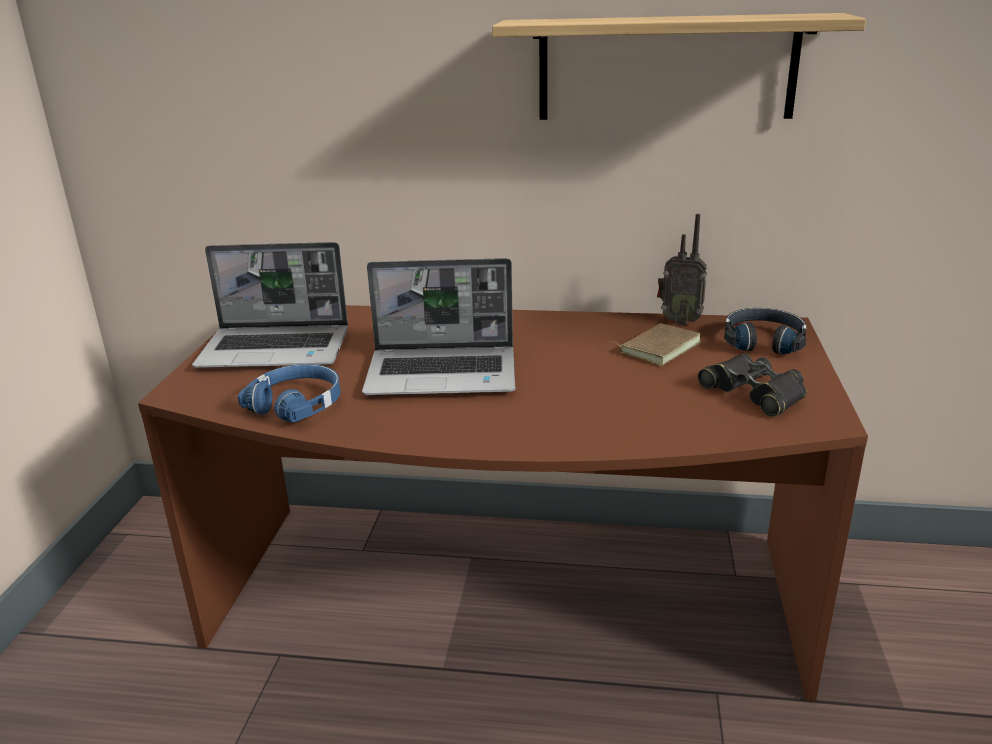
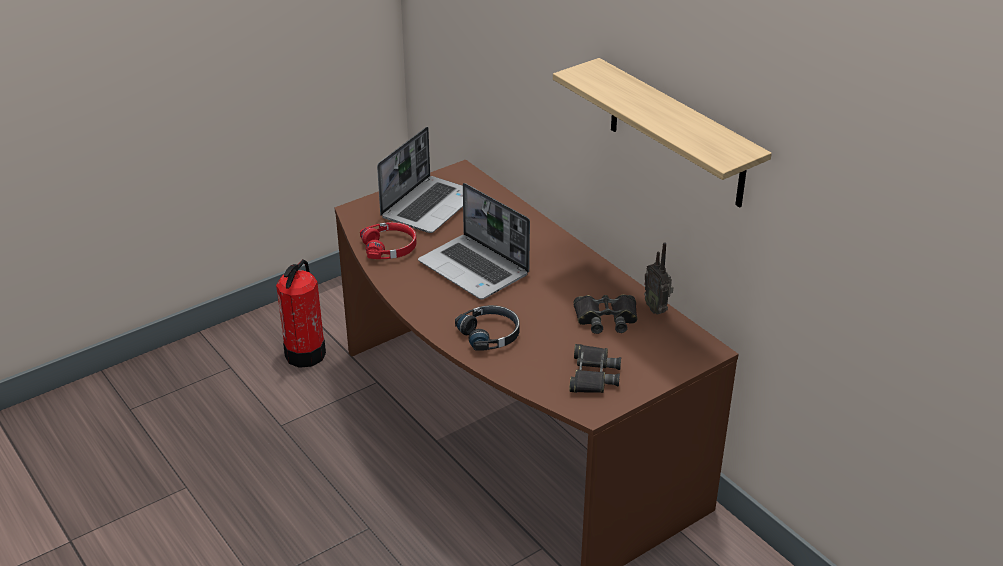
camera: 45 degrees right, 10 degrees up
laptop [192,242,348,368] -> laptop turned 105 degrees counterclockwise [377,127,463,233]
blue headphones [238,364,340,422] -> red headphones [360,222,417,259]
brown book [607,323,701,366] -> black binoculars [573,294,637,334]
black headphones [724,308,806,354] -> black headphones moved to [455,305,520,351]
none -> fire extinguisher [276,259,326,368]

